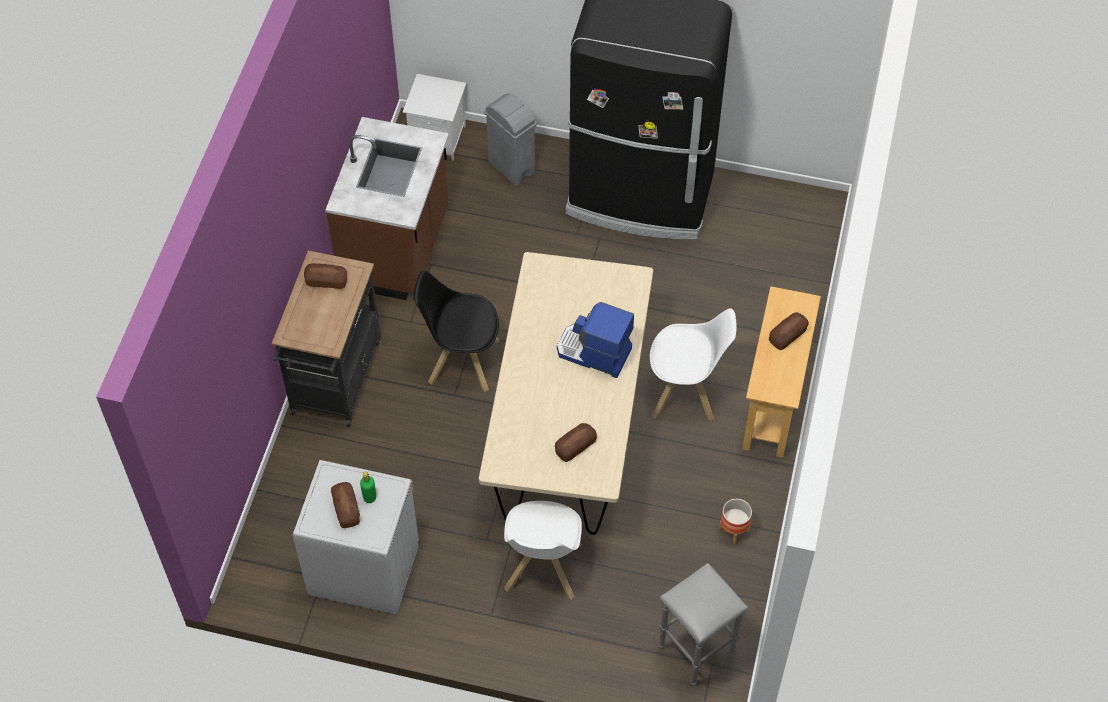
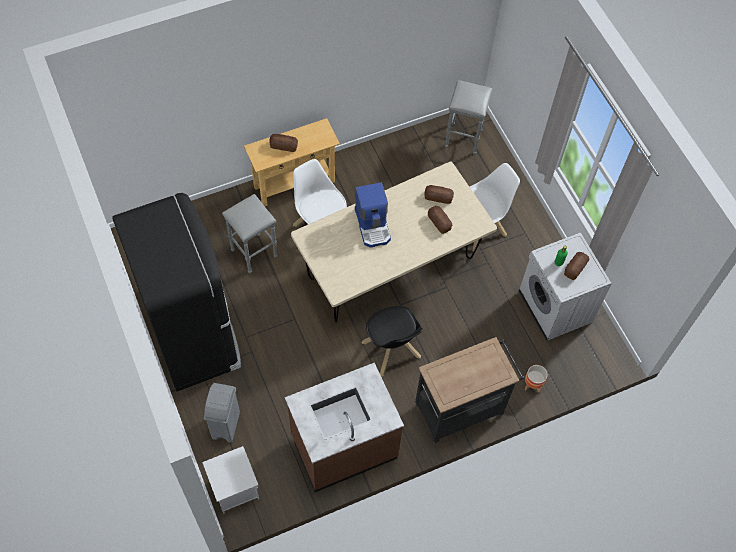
camera: 130 degrees left, 5 degrees up
bread [304,263,347,289] -> bread moved to [428,206,452,234]
planter [719,499,752,544] -> planter moved to [524,365,548,393]
none -> grey stool [222,194,277,273]

